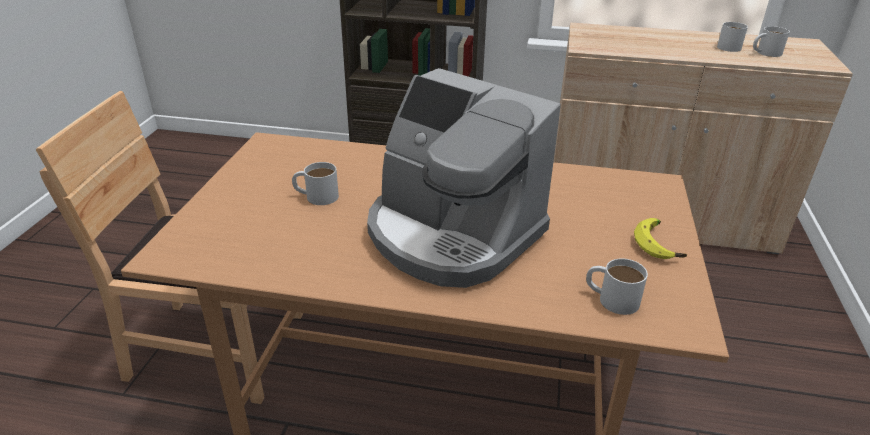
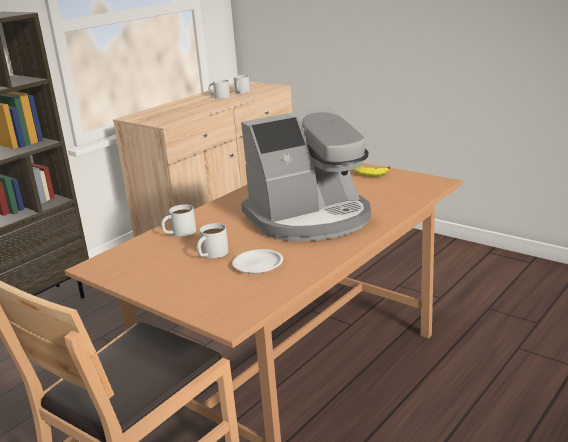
camera: 60 degrees left, 10 degrees down
white mug [586,258,648,315] -> white mug moved to [161,204,196,237]
none -> white plate [232,249,283,274]

